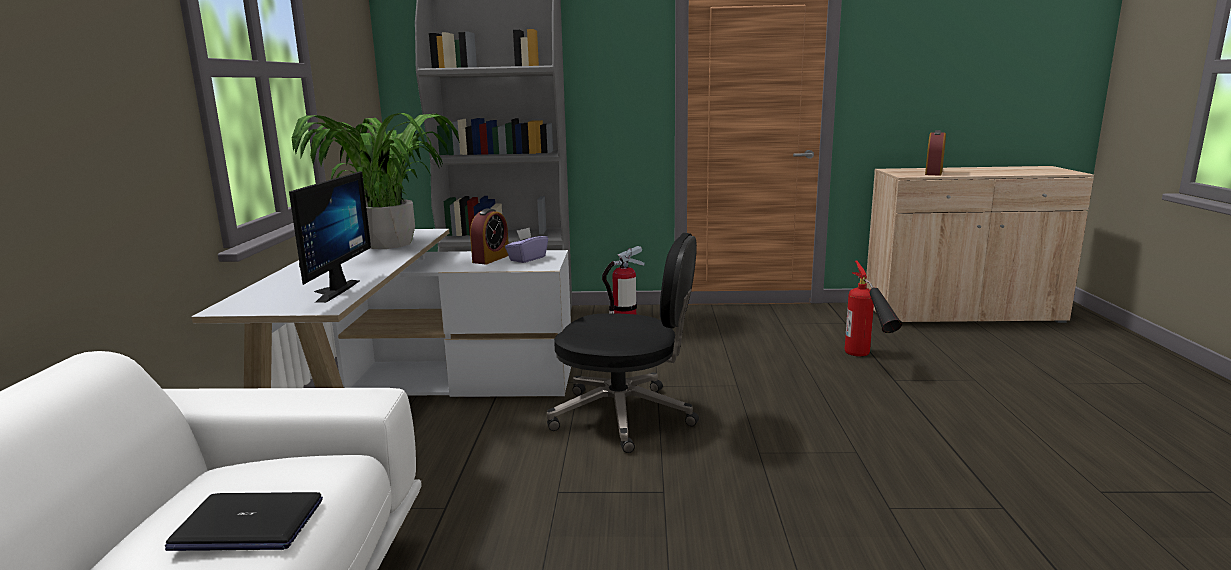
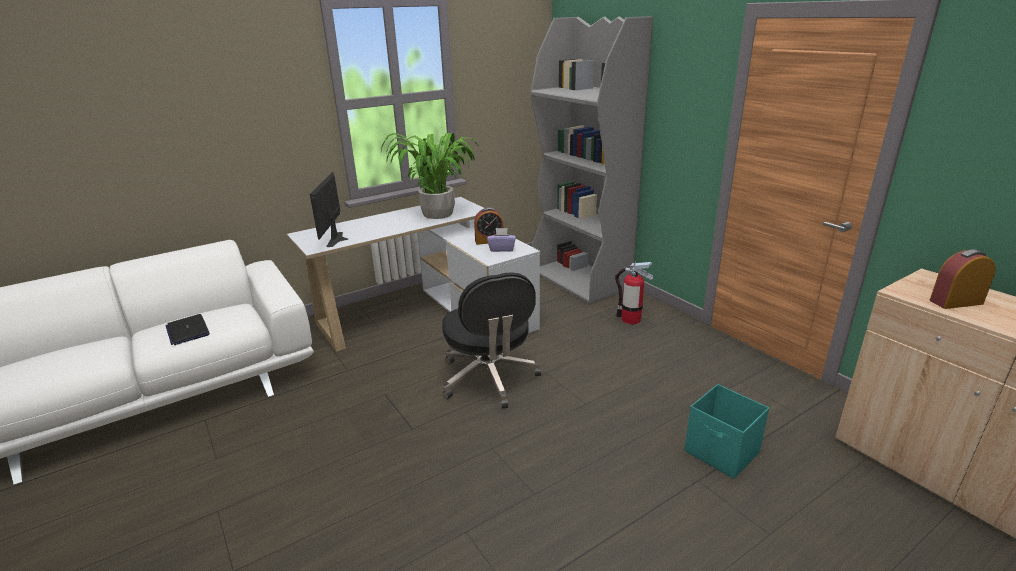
camera: 55 degrees right, 10 degrees up
monitor [289,171,371,303] -> monitor turned 120 degrees clockwise [310,172,348,247]
fire extinguisher [845,261,902,357] -> turquoise storage box [684,384,769,479]

